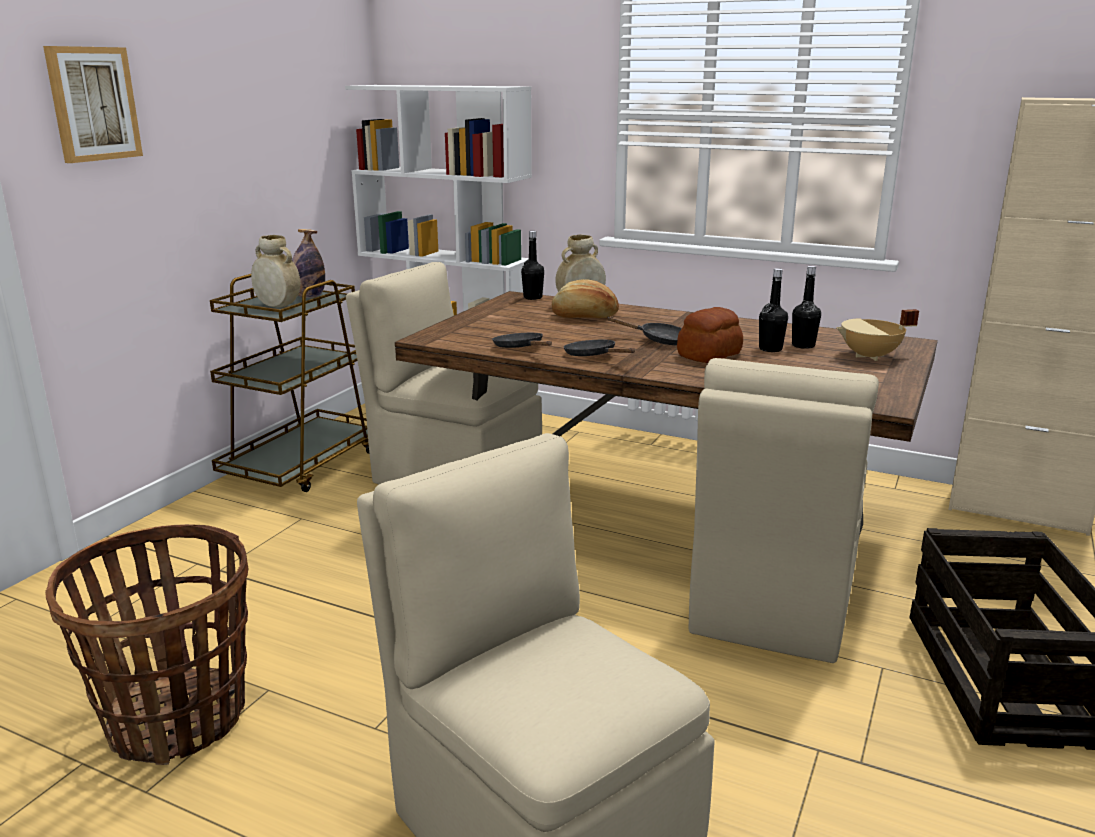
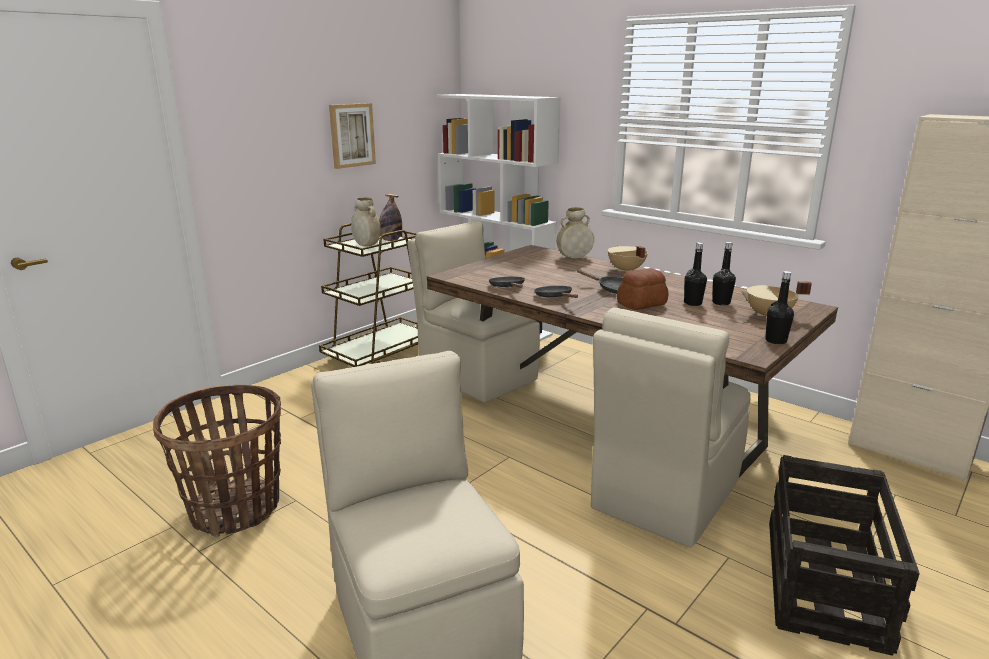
camera: 15 degrees right, 0 degrees up
picture [43,46,143,163] -> picture moved to [329,103,376,169]
black bottle [521,231,544,300] -> black bottle moved to [765,271,794,344]
bread [552,279,619,318] -> none
none -> beige cooking pot [608,245,648,272]

